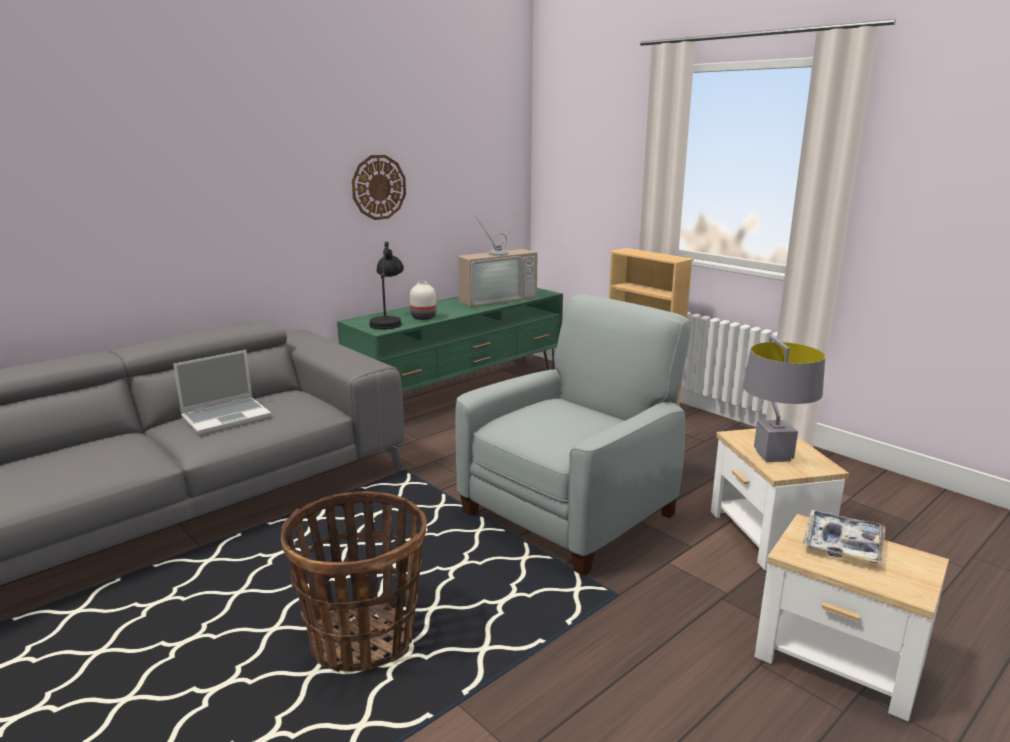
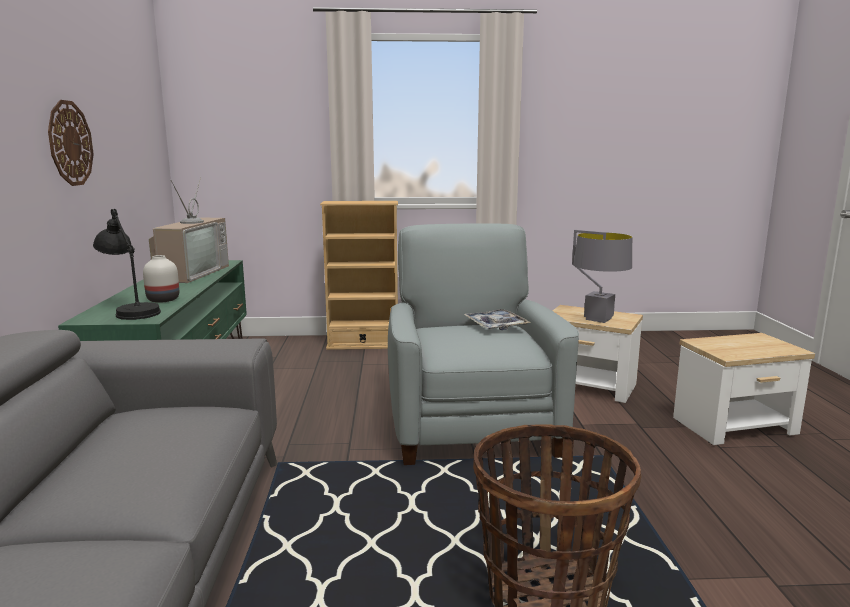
camera: 50 degrees left, 5 degrees down
laptop [173,350,271,435] -> none
tray [803,510,886,564] -> tray moved to [464,309,530,330]

